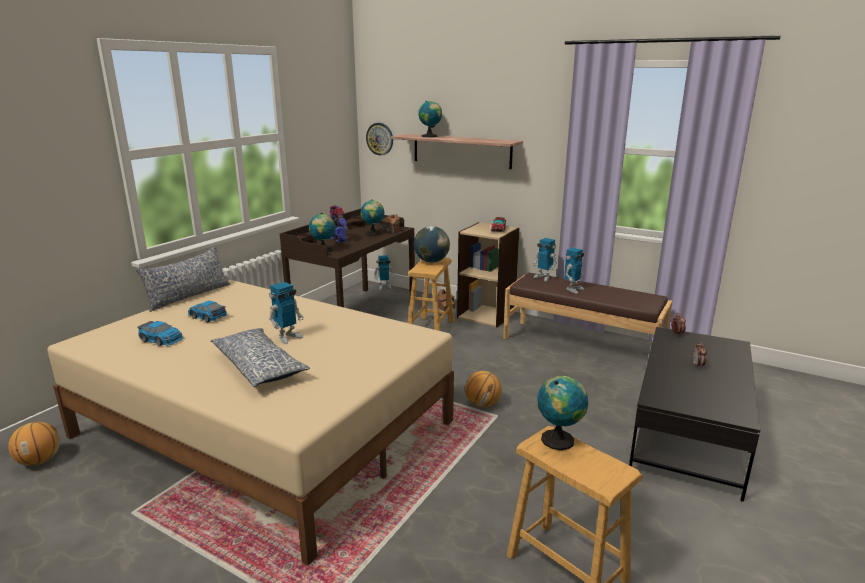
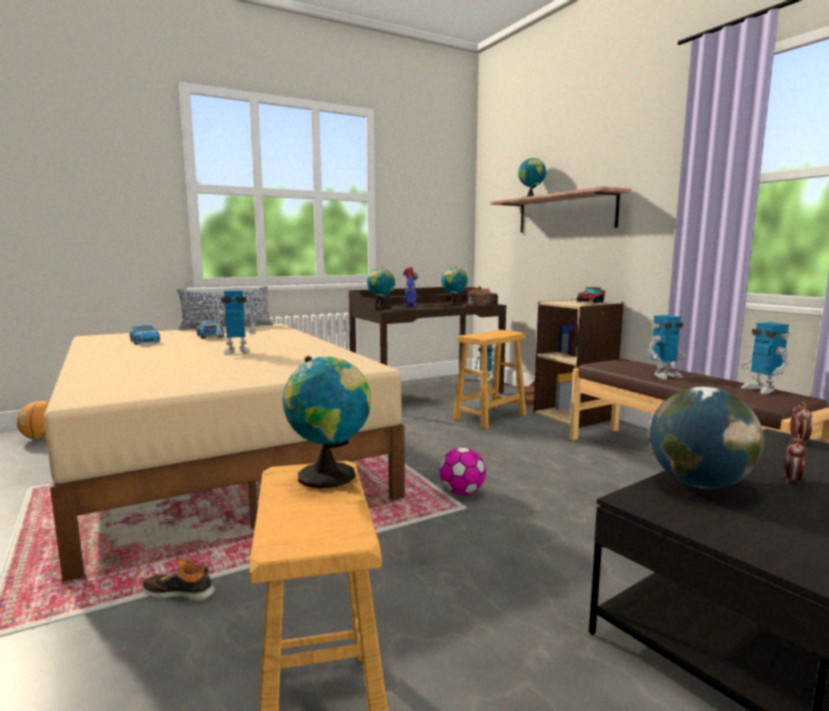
camera: 30 degrees right, 10 degrees down
pillow [211,328,310,387] -> none
wall clock [366,123,393,156] -> none
globe [414,226,450,263] -> globe moved to [650,387,764,489]
basketball [465,371,502,408] -> football [439,448,486,495]
toy robot [532,238,557,281] -> toy robot moved to [741,322,790,394]
none -> shoe [142,557,215,601]

